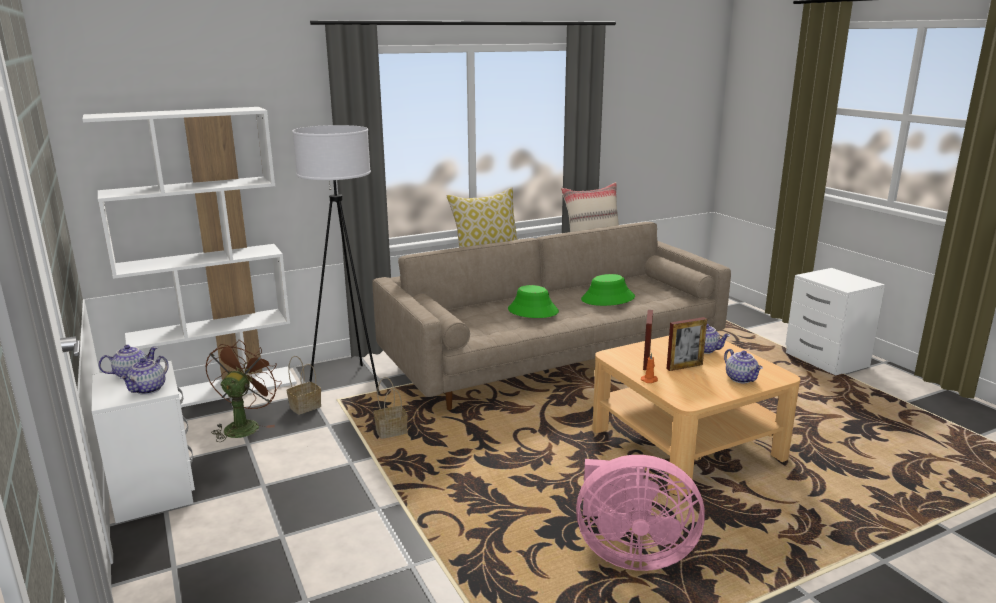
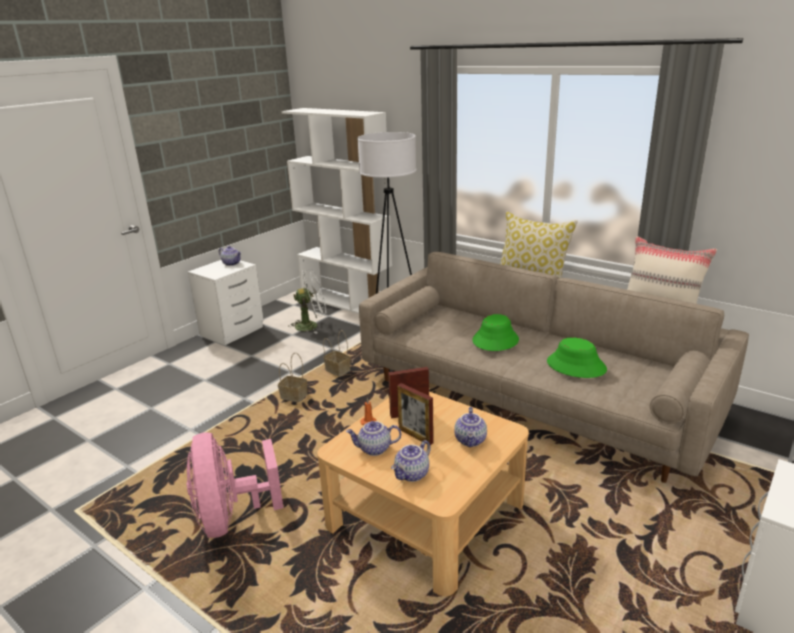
camera: 65 degrees right, 5 degrees up
teapot [120,356,169,395] -> teapot moved to [346,421,401,456]
brown fan [205,340,282,442] -> white fan [288,269,326,334]
basket [287,356,321,415] -> basket moved to [278,353,307,402]

